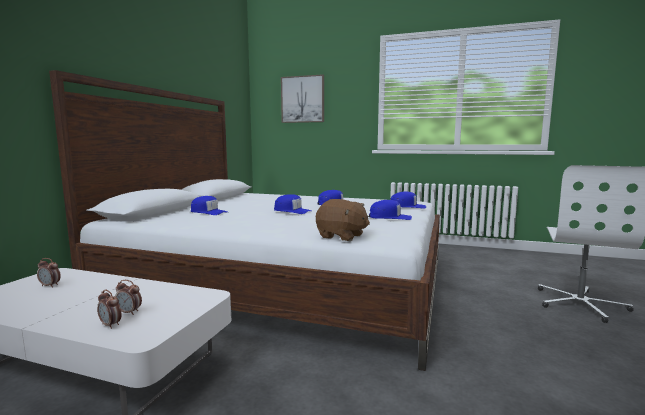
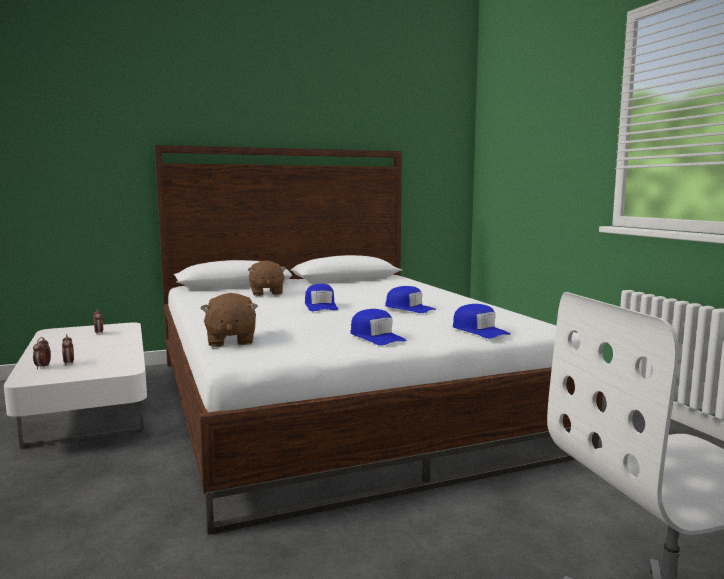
camera: 50 degrees right, 0 degrees up
blue cap [191,196,228,215] -> brown plush toy [248,260,286,296]
picture [281,74,324,123] -> none

